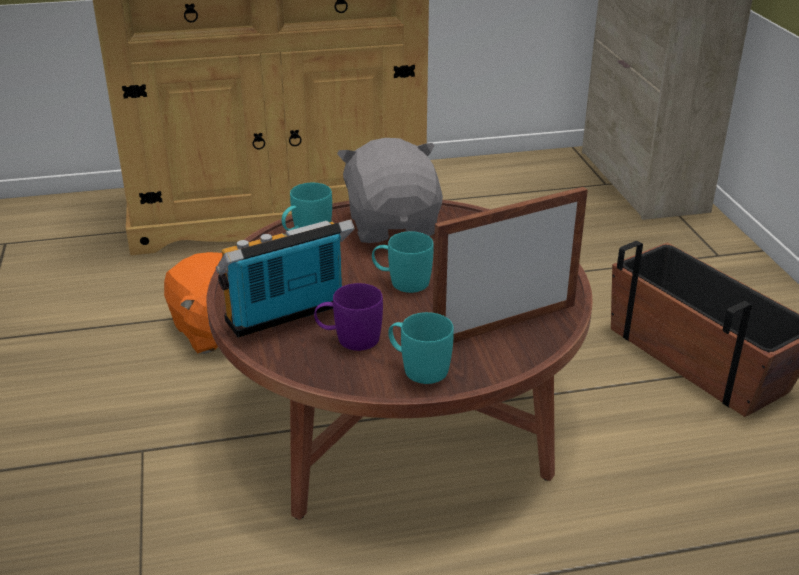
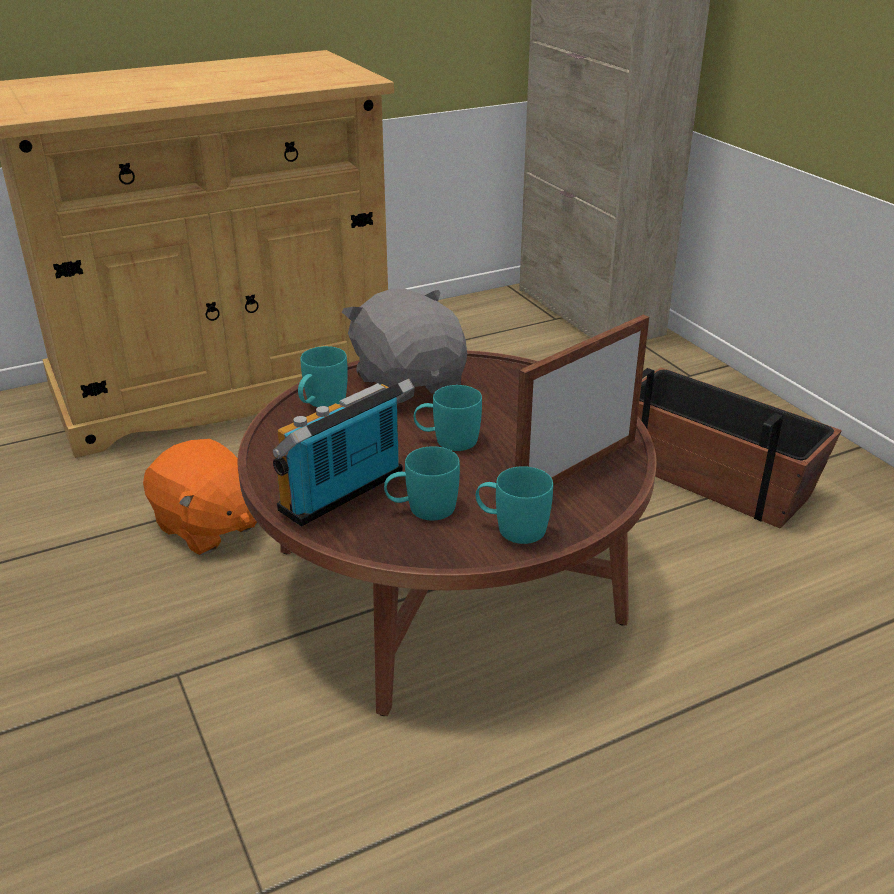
camera: 15 degrees left, 0 degrees up
purple mug [314,283,383,351] -> turquoise mug [384,446,460,521]

